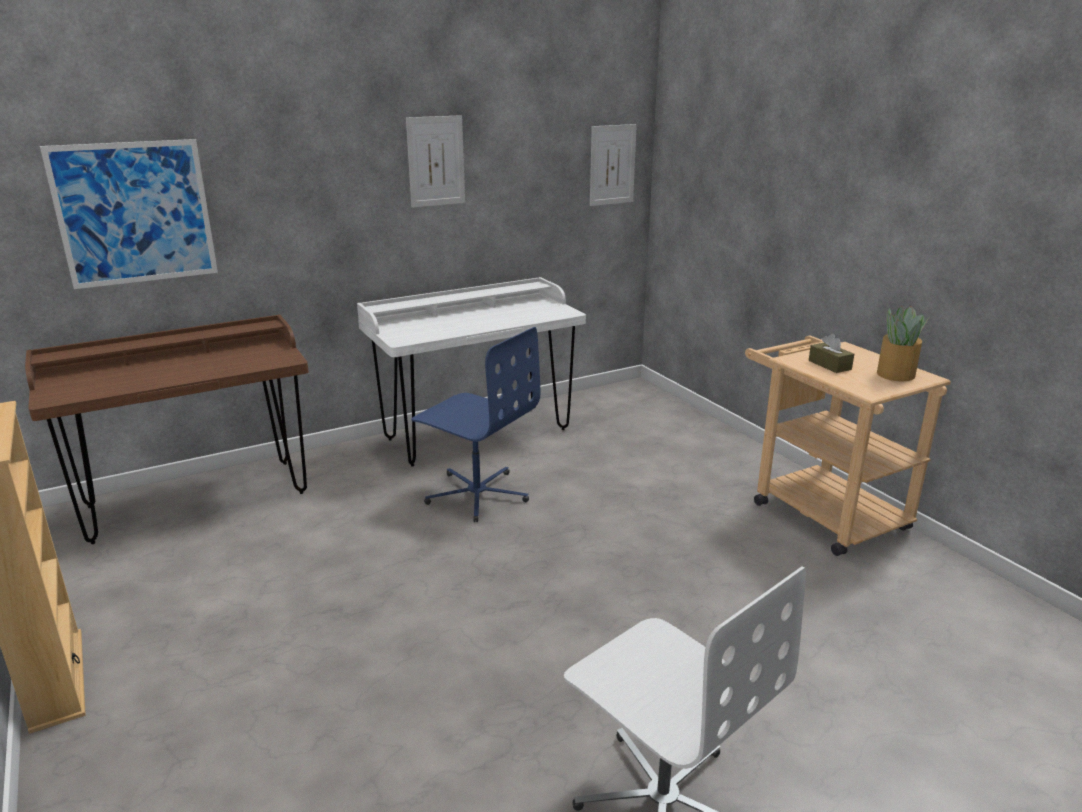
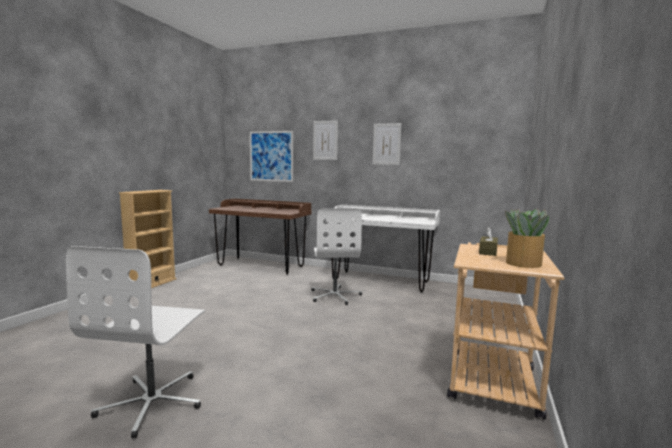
camera: 50 degrees right, 15 degrees down
blue office chair [411,327,540,522] -> white office chair [311,209,362,305]
picture [590,124,637,206] -> picture moved to [313,120,338,160]

